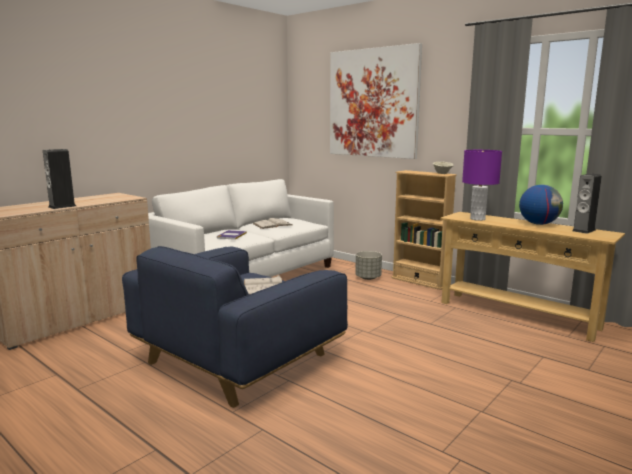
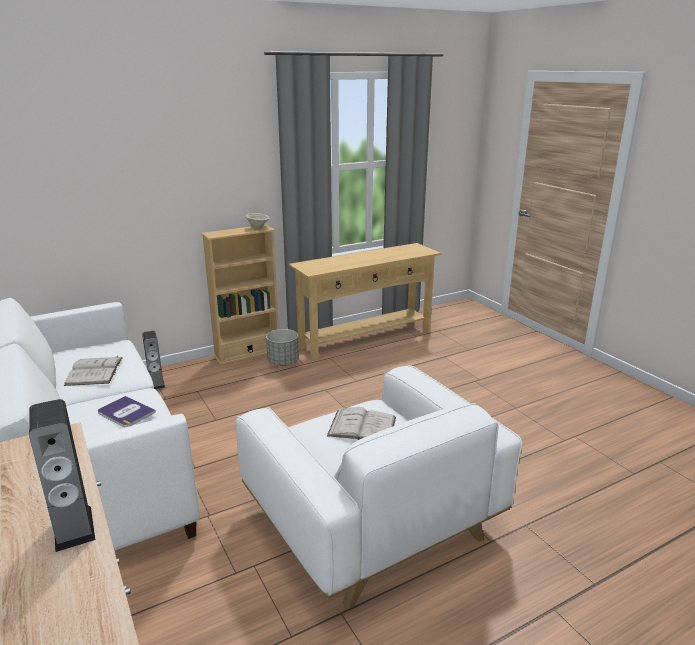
camera: 70 degrees left, 10 degrees up
blue armchair [122,246,348,408] -> white armchair [235,365,522,609]
picture [330,43,422,159] -> none
grey planter [355,251,382,280] -> grey planter moved to [266,329,299,366]
purple table lamp [462,150,502,221] -> none
globe [519,185,563,225] -> none
speaker [572,174,602,234] -> speaker moved to [142,331,165,389]

